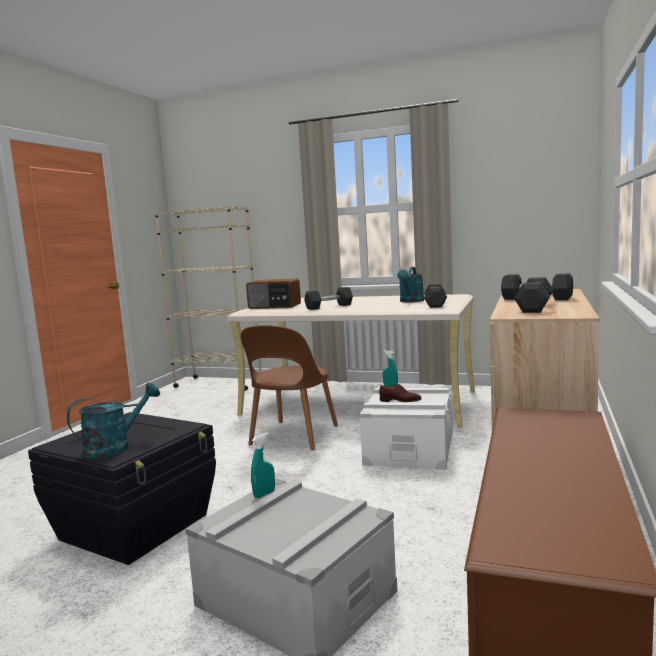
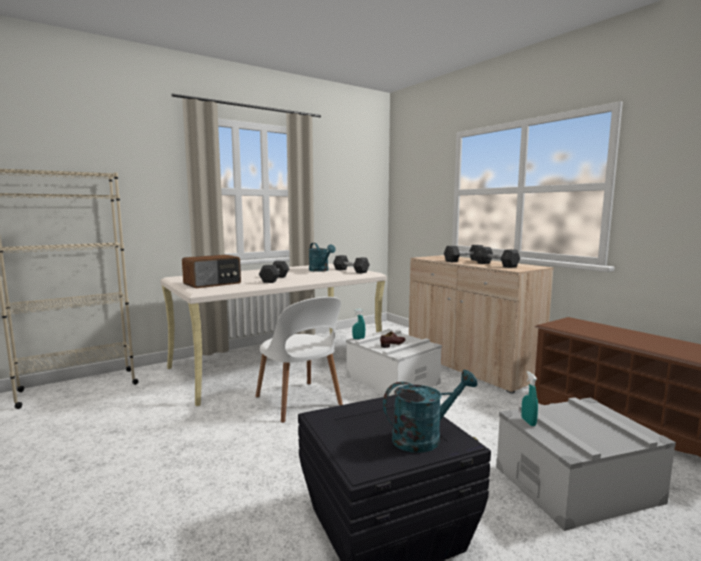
camera: 55 degrees left, 0 degrees up
turquoise watering can [67,382,160,459] -> turquoise watering can turned 75 degrees clockwise [383,370,478,453]
brown chair [241,325,338,450] -> white chair [255,297,343,423]

